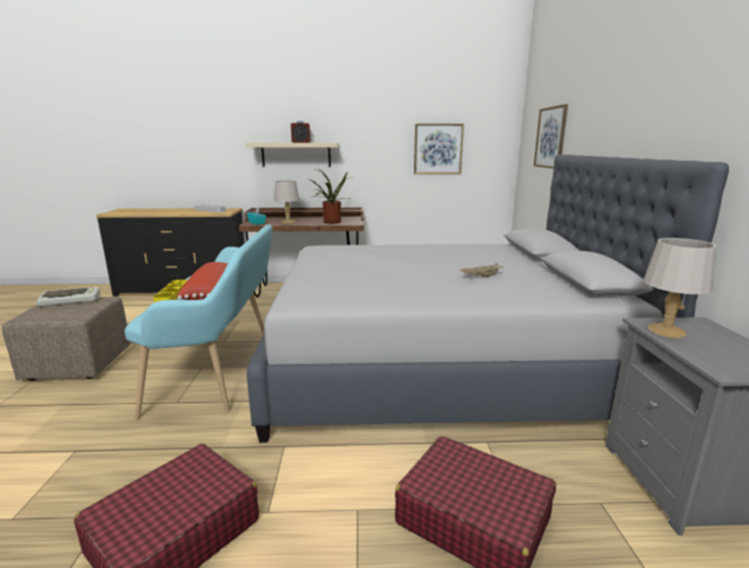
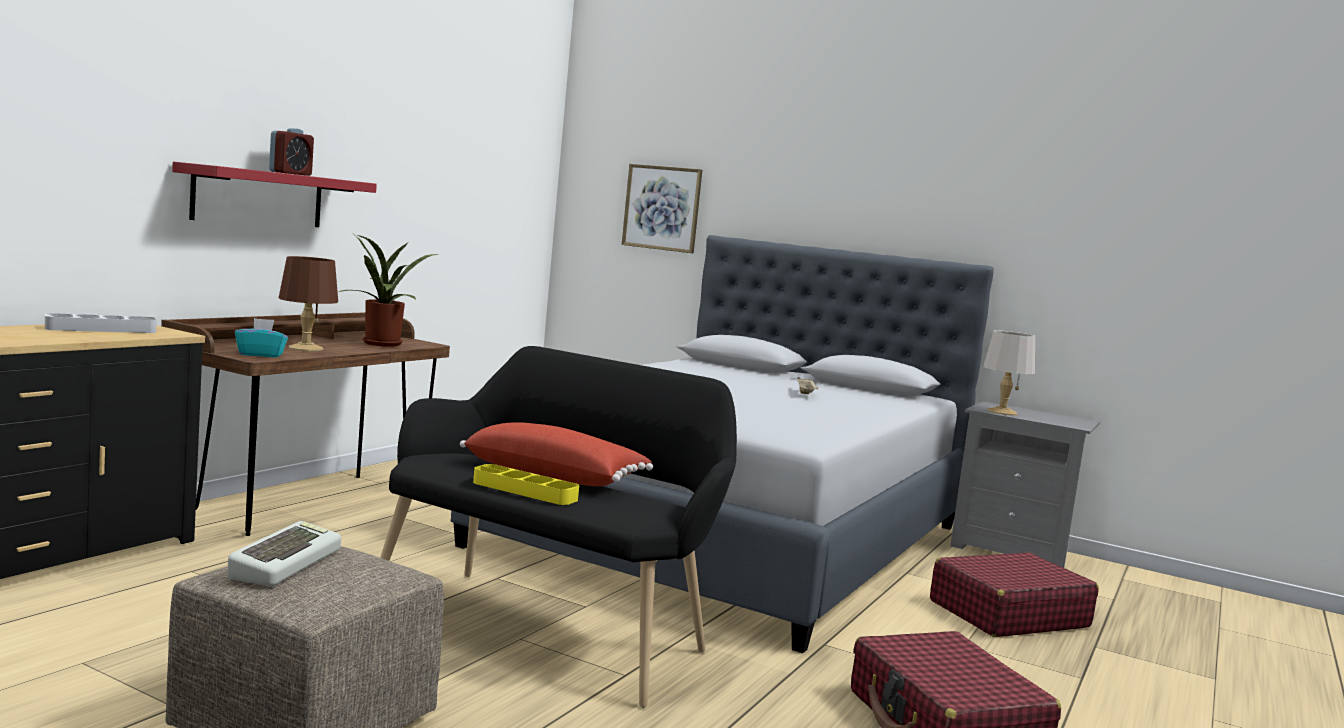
camera: 60 degrees left, 10 degrees down
turquoise bench [125,224,272,419] -> black bench [380,346,737,708]
beige shelf [246,143,339,167] -> red shelf [172,161,377,227]
grey table lamp [274,180,299,223] -> brown table lamp [279,256,338,351]
picture [414,124,464,174] -> none

